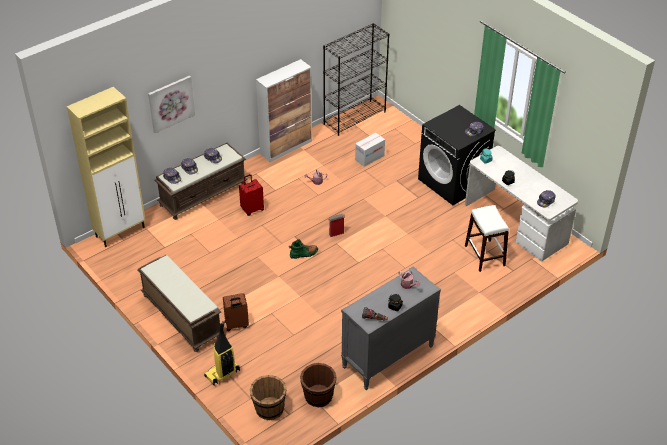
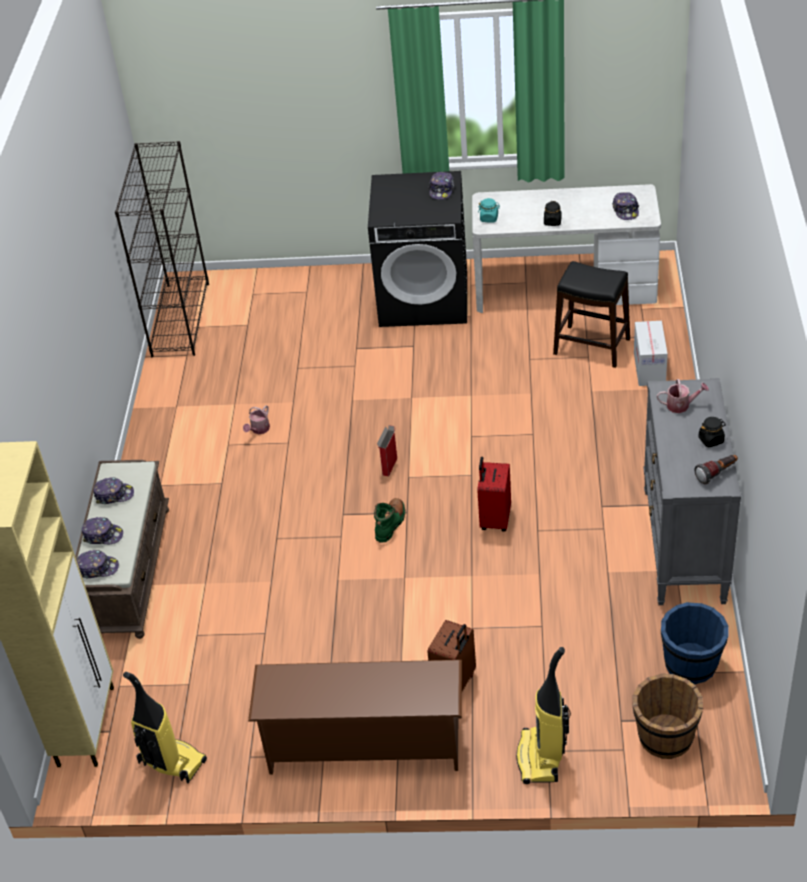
camera: 45 degrees left, 0 degrees up
brown bench [137,255,221,352] -> brown shoe rack [248,660,462,774]
picture [148,76,195,133] -> none
red suitcase [239,174,264,216] -> red suitcase moved to [477,457,511,532]
cabinet [256,59,312,162] -> none
brown bucket [300,363,337,407] -> blue bucket [661,602,728,684]
cardboard box [355,133,385,167] -> cardboard box moved to [634,321,668,386]
white stool [465,205,509,272] -> black stool [553,261,630,368]
none -> vacuum cleaner [123,672,207,784]

